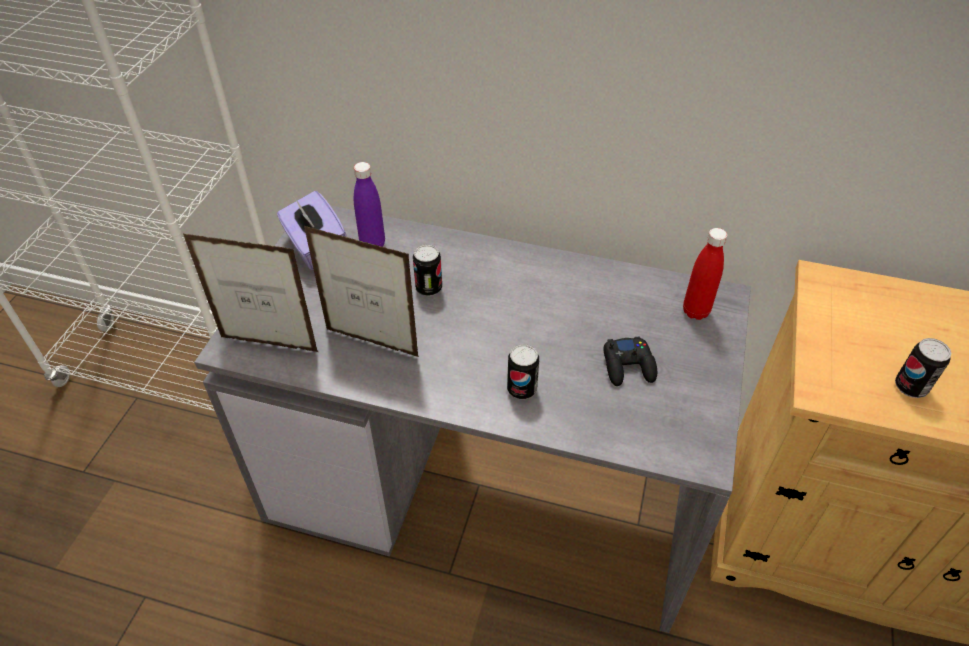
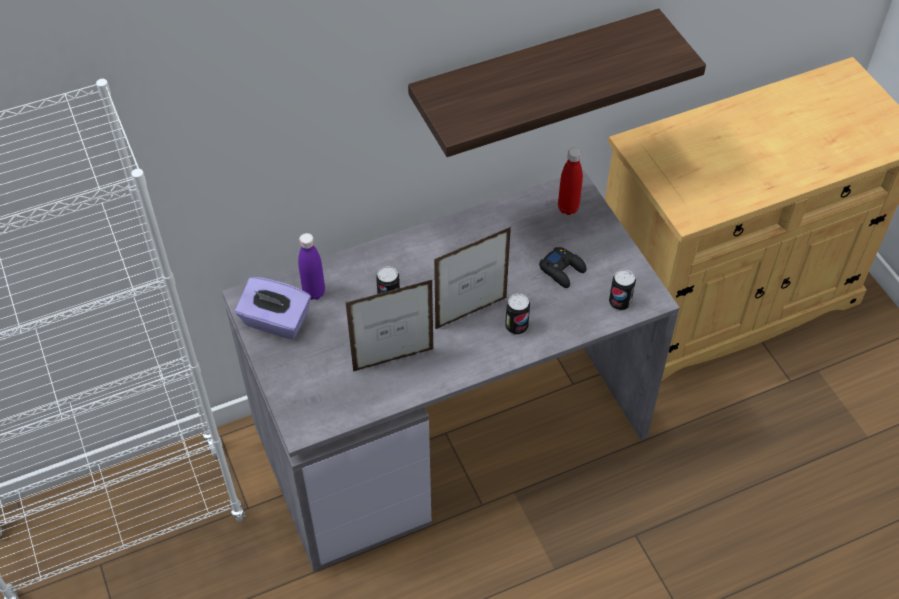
camera: 40 degrees left, 5 degrees up
picture frame [183,234,318,352] -> picture frame moved to [434,227,511,330]
can [895,338,951,398] -> can moved to [609,269,636,310]
none -> shelf [408,9,706,157]

